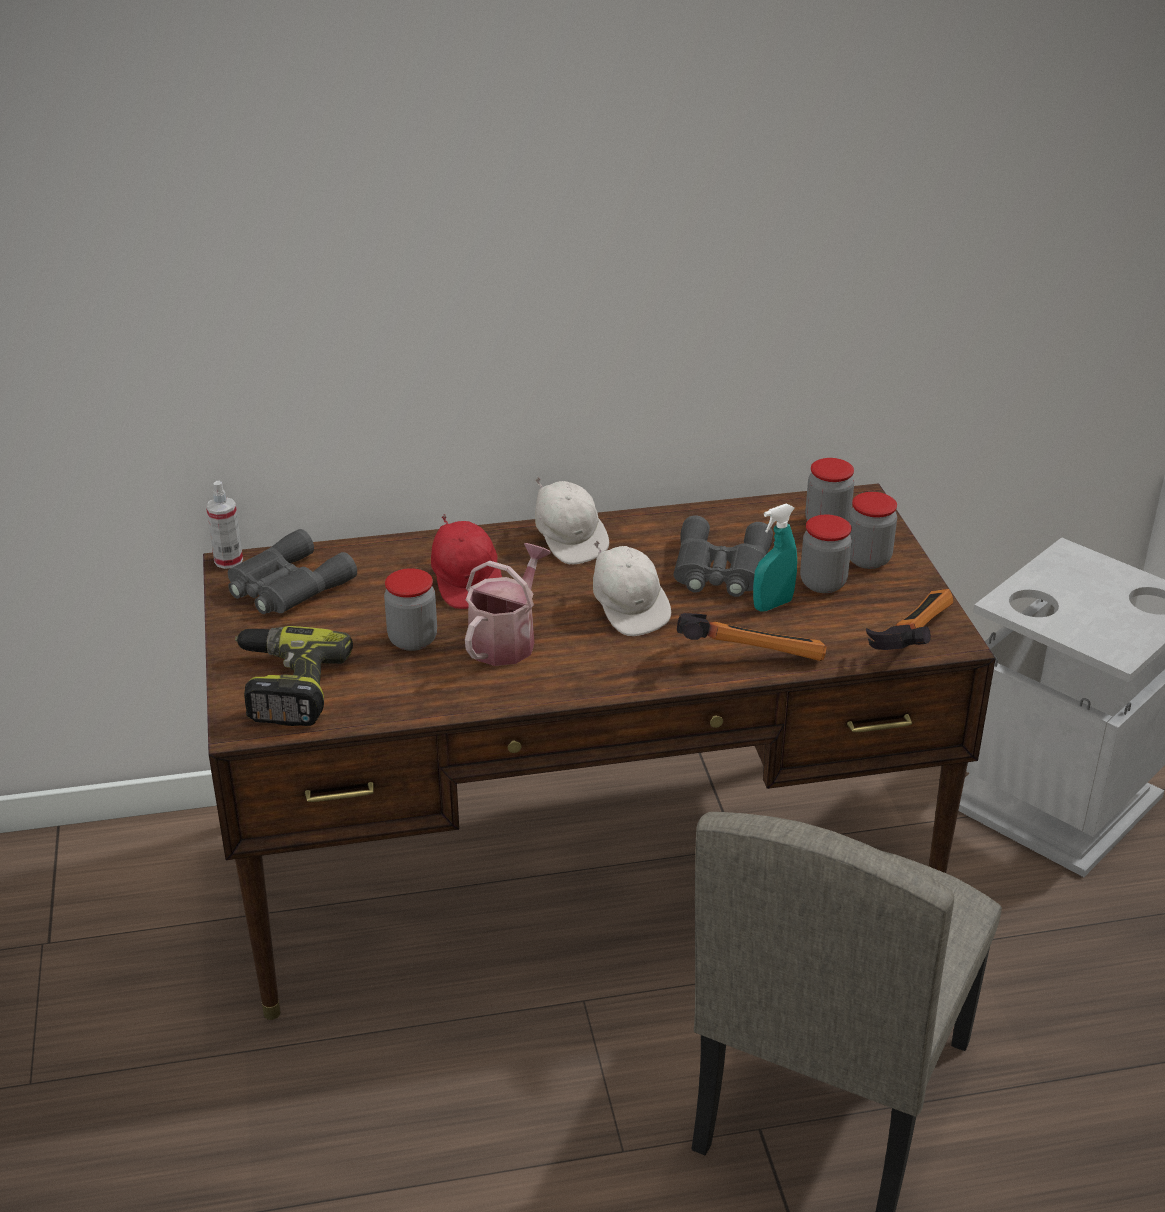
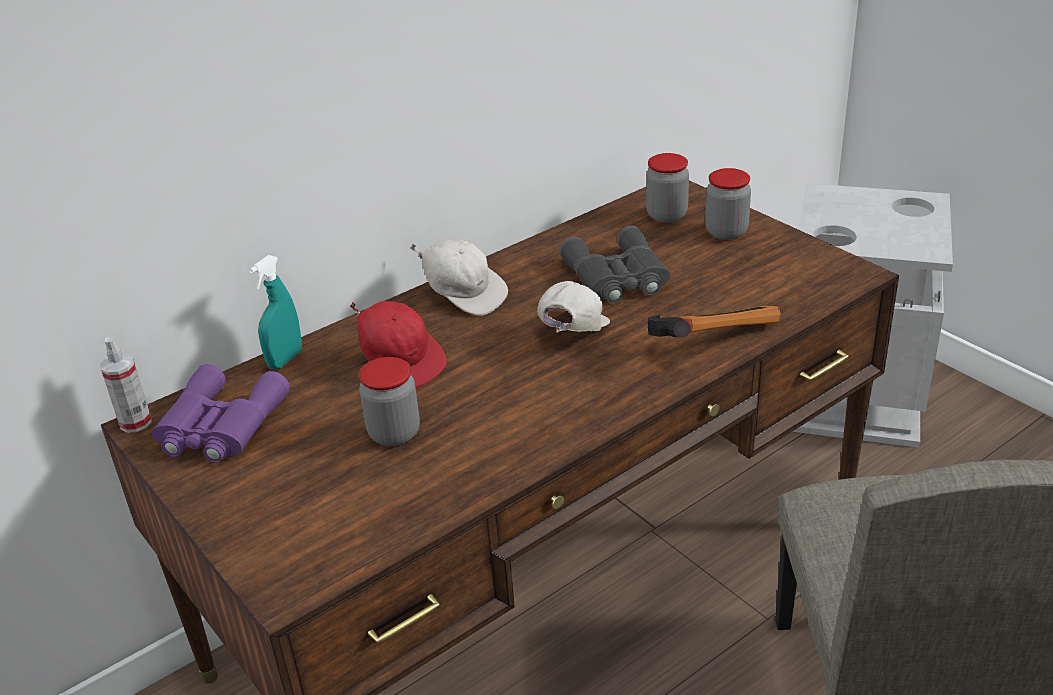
camera: 25 degrees left, 0 degrees up
grey binoculars [228,529,357,614] -> purple binoculars [152,364,290,463]
power drill [235,626,353,726] -> none
watering can [465,543,551,666] -> none
white cap [593,540,671,636] -> white cap turned 105 degrees counterclockwise [537,281,610,333]
turquoise spray bottle [753,504,797,612] -> turquoise spray bottle moved to [249,255,302,369]
jar [800,514,852,593] -> none
hammer [866,589,953,650] -> none

